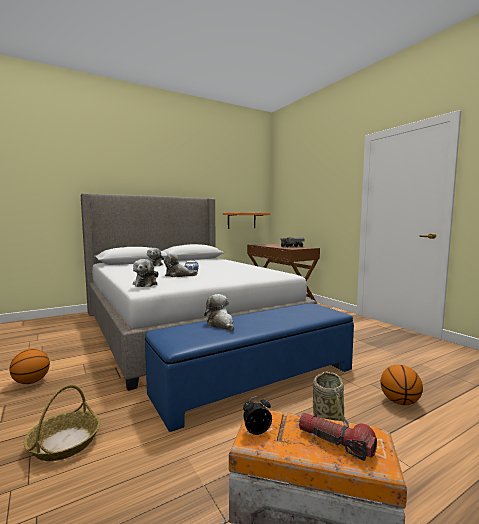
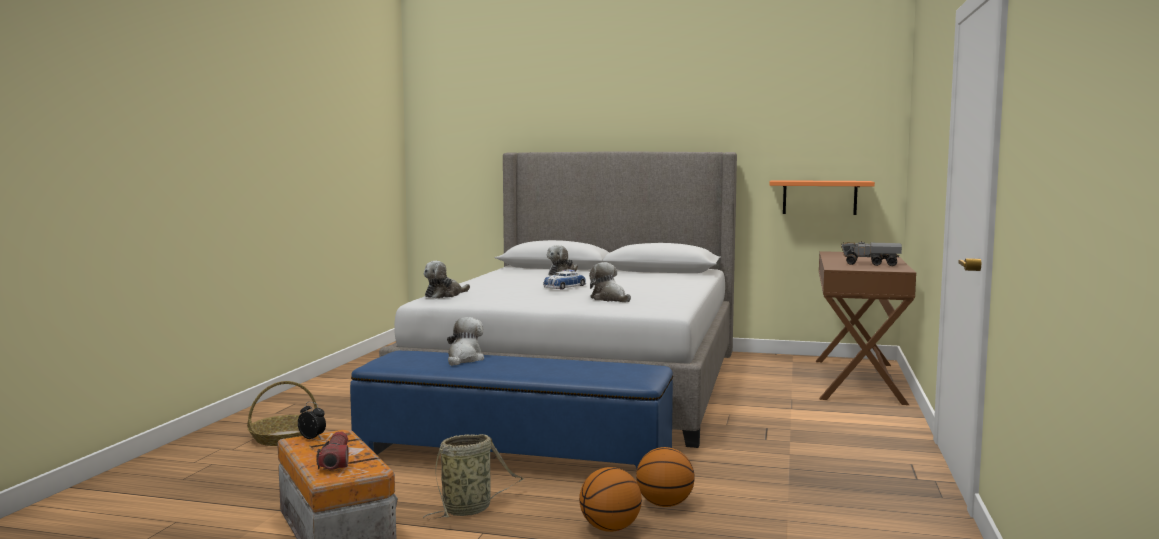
camera: 45 degrees right, 0 degrees up
basketball [9,349,50,384] -> basketball moved to [636,447,695,507]
plush toy [164,253,198,277] -> plush toy moved to [589,262,631,302]

